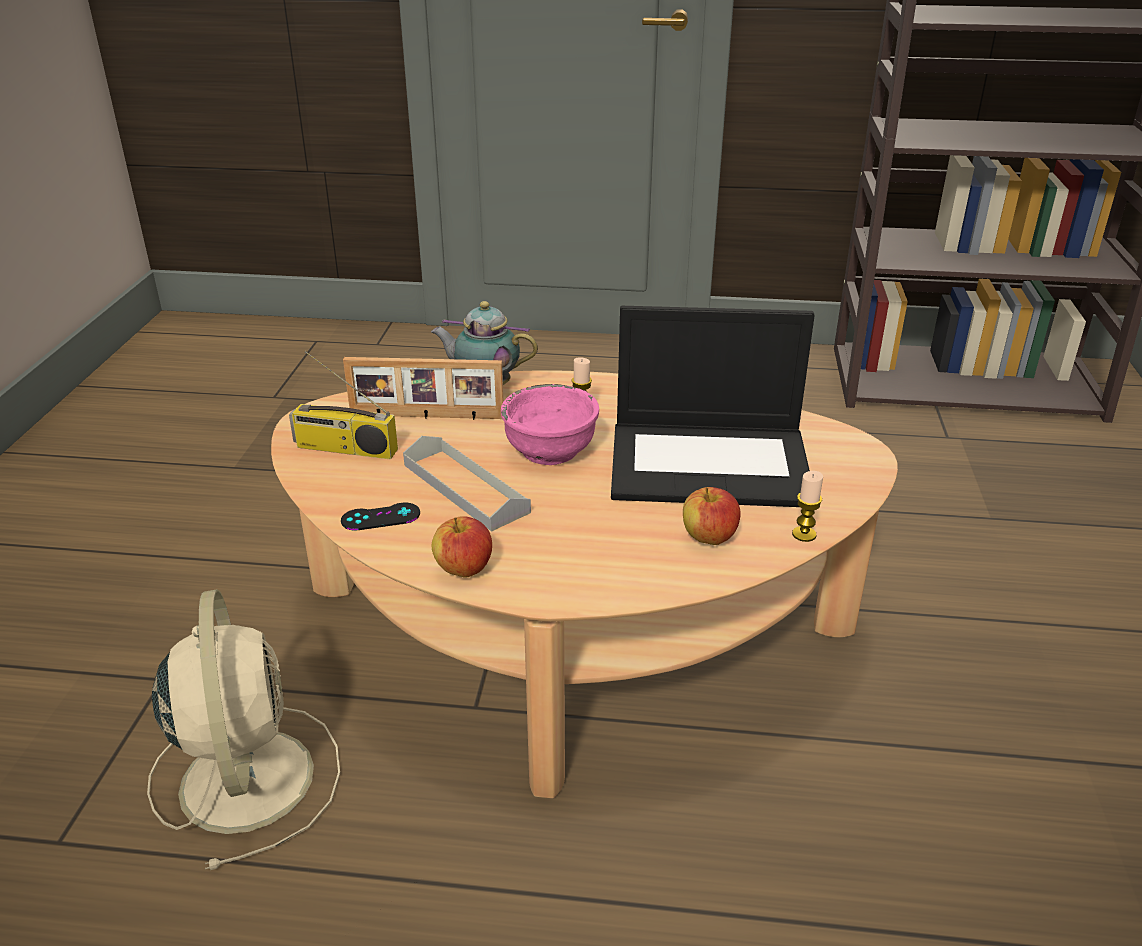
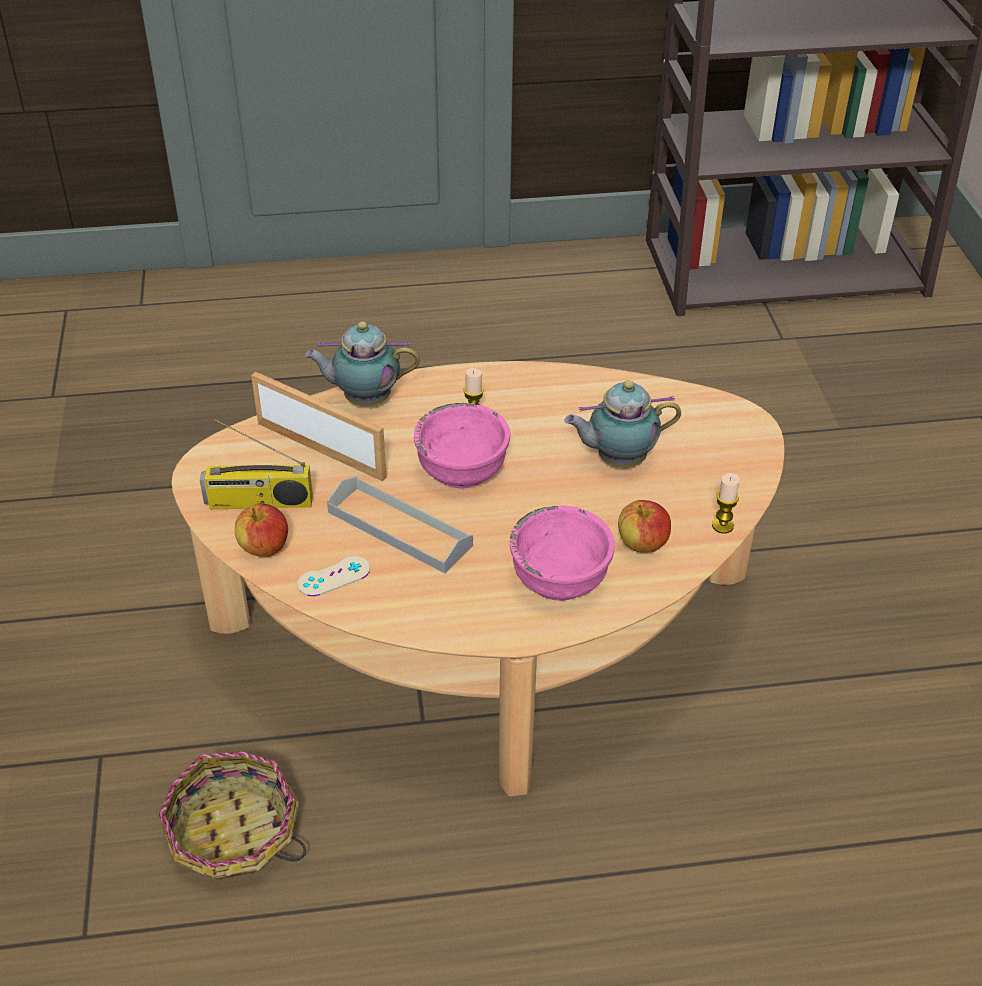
camera: 15 degrees left, 10 degrees up
beige fan [147,589,340,870] -> basket [158,752,306,879]
black game controller [341,503,420,531] -> beige game controller [297,556,370,597]
picture frame [343,357,504,420] -> picture frame turned 135 degrees counterclockwise [251,372,387,481]
apple [432,516,492,578] -> apple moved to [235,503,288,557]
laptop [611,306,815,507] -> teapot [565,380,681,468]
none -> pink bowl [510,505,614,601]

